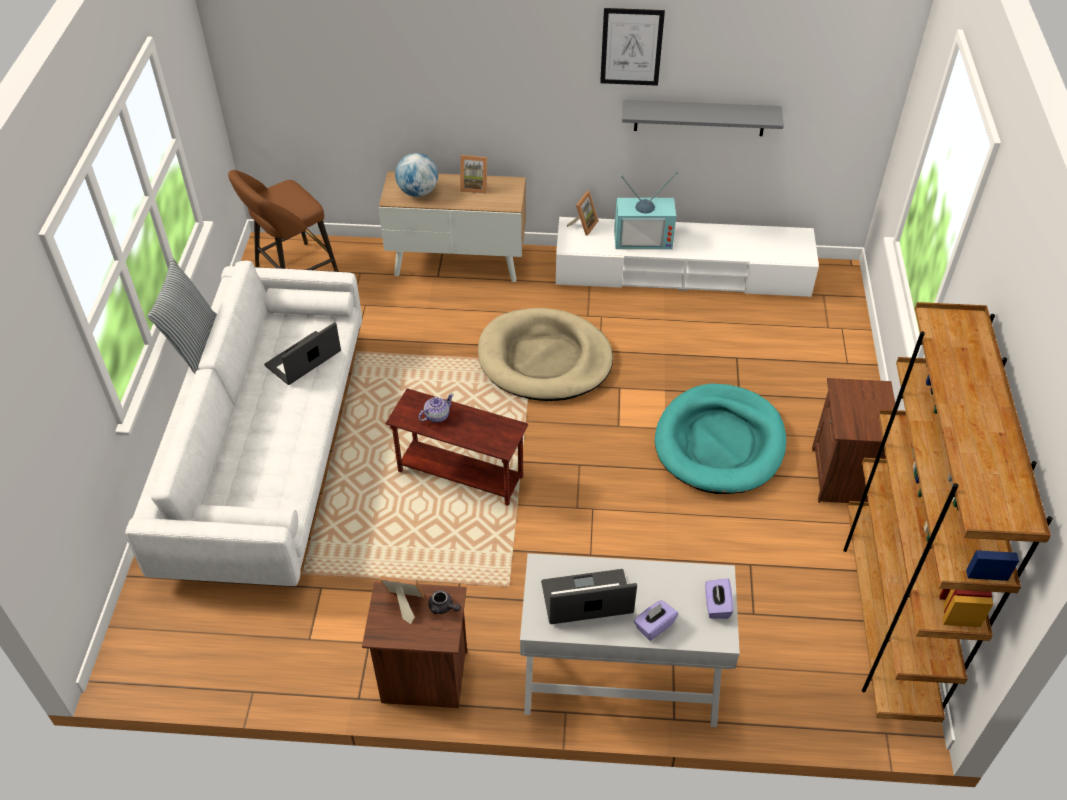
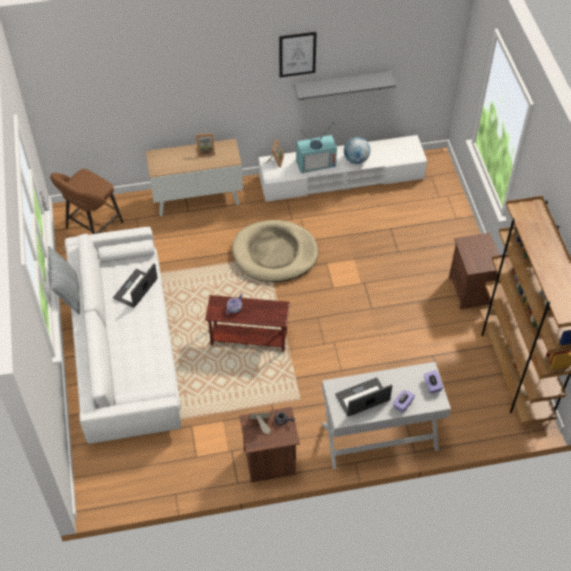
camera: 15 degrees left, 5 degrees up
globe [395,153,438,197] -> globe moved to [344,137,370,164]
turquoise dog bed [655,383,786,494] -> none

